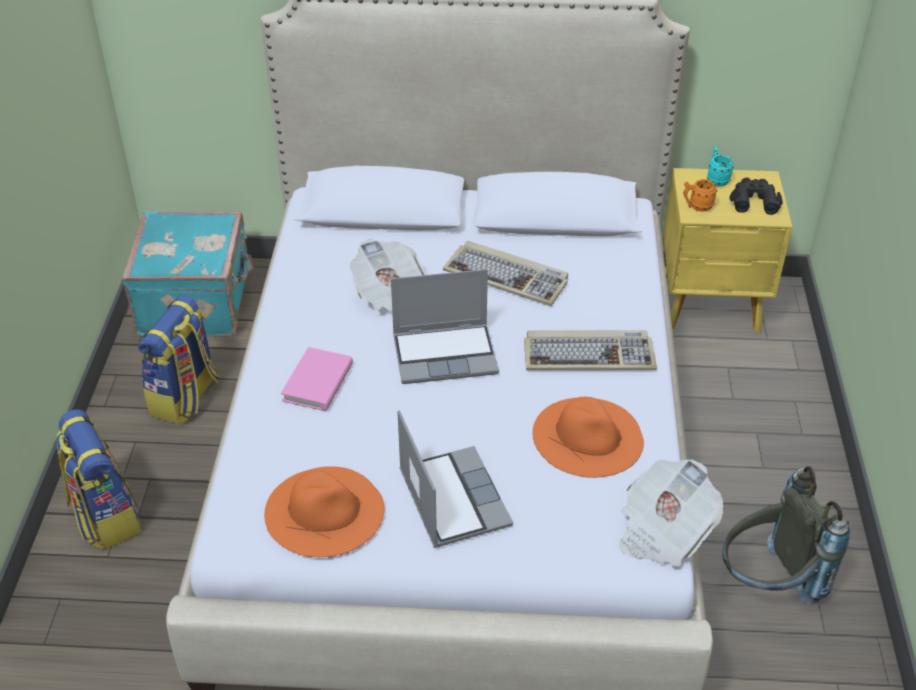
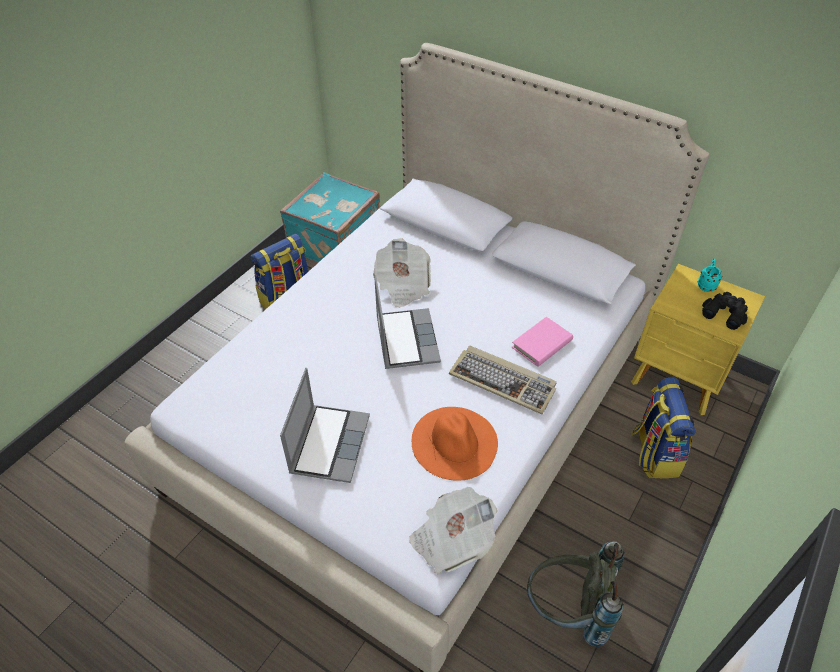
camera: 30 degrees right, 5 degrees up
backpack [56,409,141,550] -> backpack moved to [631,377,696,478]
orange hat [264,466,384,557] -> none
pink book [281,347,353,411] -> pink book moved to [512,317,573,367]
laptop [391,269,499,384] -> laptop turned 120 degrees counterclockwise [374,275,441,369]
keyboard [443,241,568,306] -> none
orange mug [683,179,717,212] -> none

